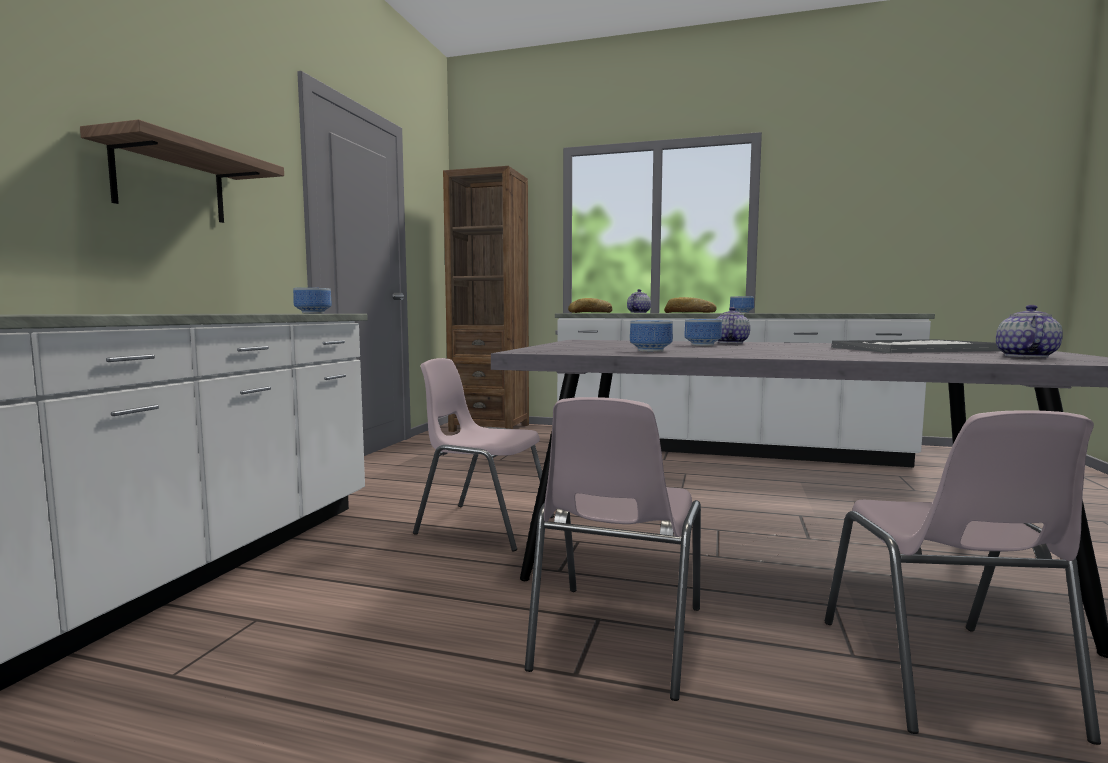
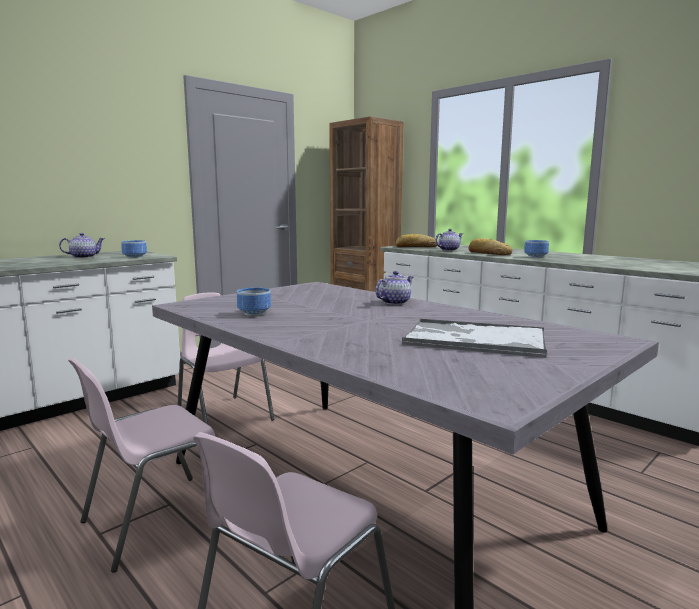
camera: 30 degrees right, 5 degrees up
shelf [80,119,284,223] -> none
bowl [684,319,722,346] -> none
teapot [996,305,1063,358] -> teapot moved to [59,233,105,258]

